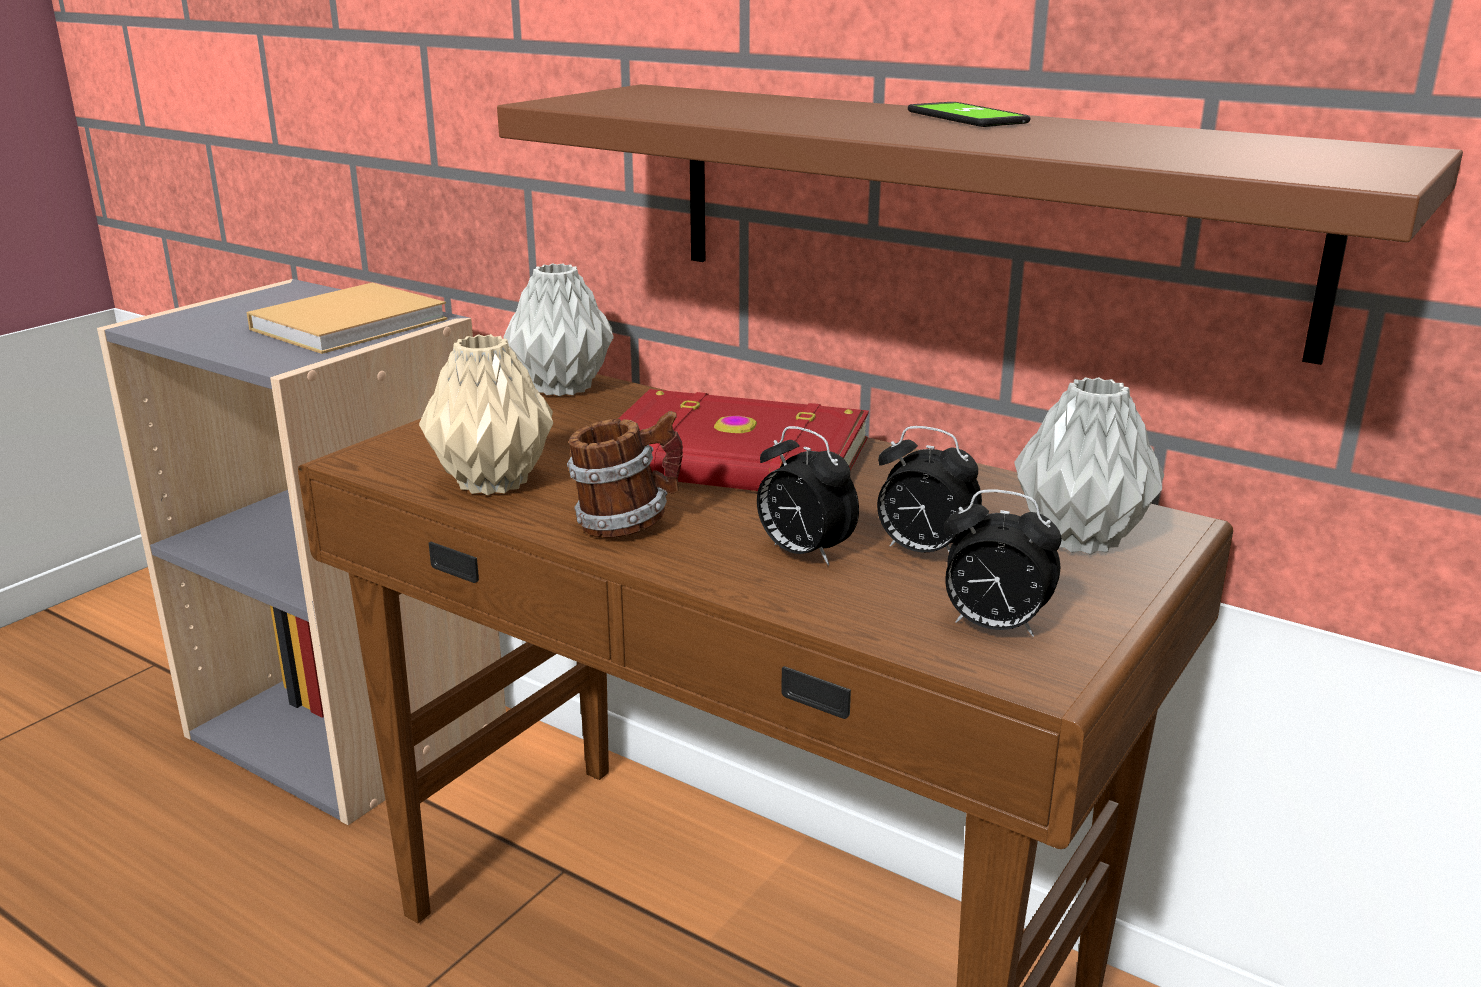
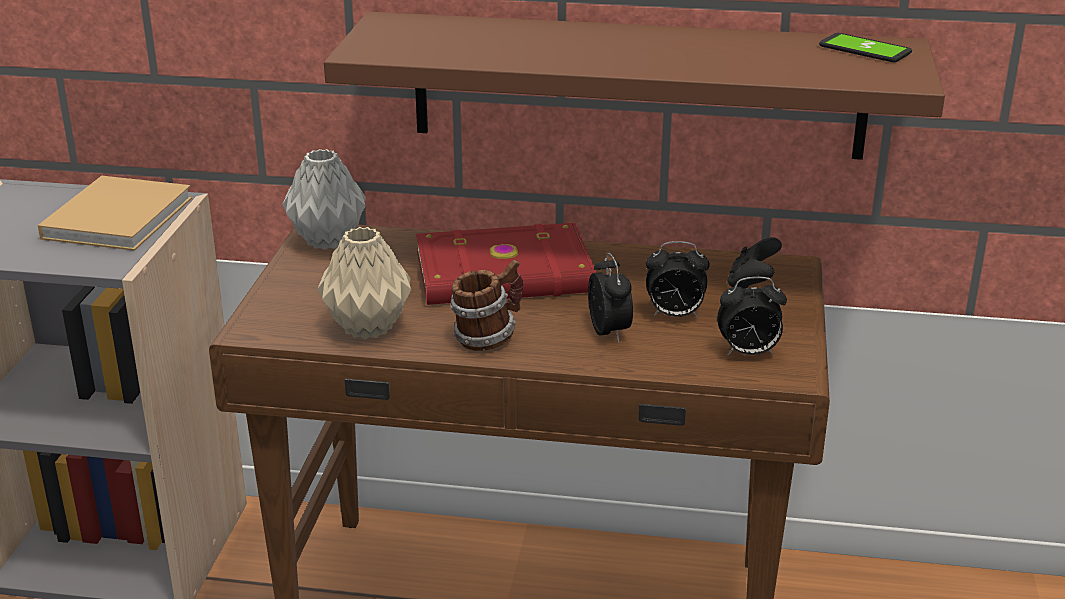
camera: 25 degrees left, 5 degrees up
alarm clock [757,426,859,566] -> alarm clock turned 120 degrees counterclockwise [588,253,633,343]
phone [908,102,1030,127] -> phone moved to [819,33,912,62]
grey vase [1014,377,1164,555] -> black game controller [727,237,782,289]

